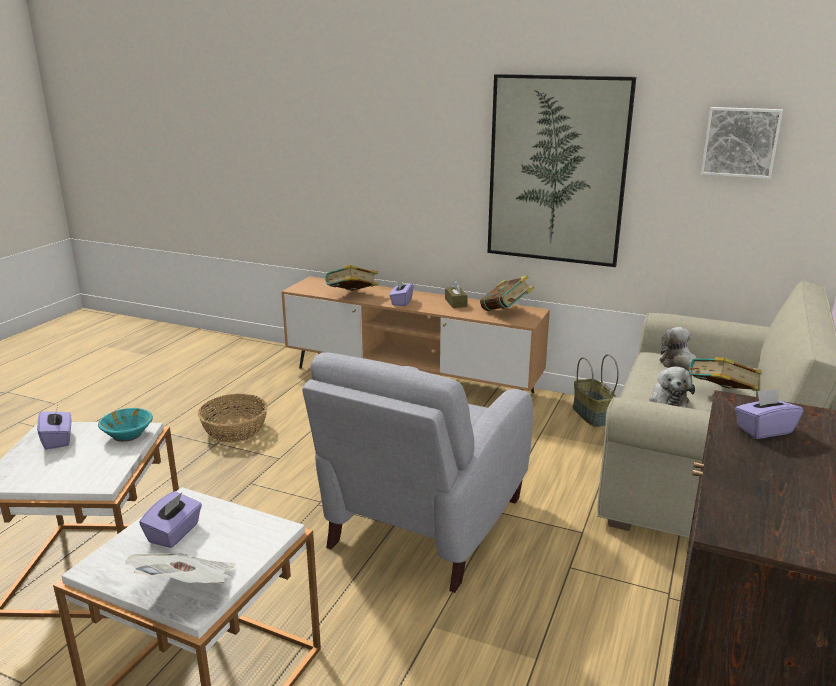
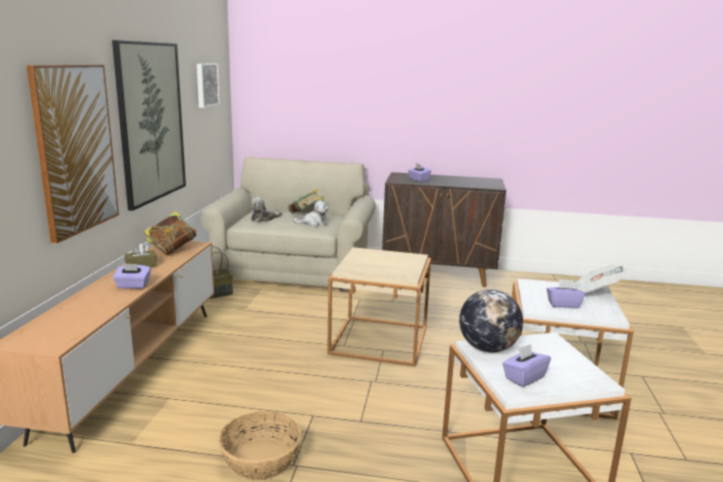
camera: 105 degrees left, 5 degrees down
turquoise bowl [98,408,153,442] -> globe [459,289,523,352]
grey armchair [302,352,533,593] -> beige side table [327,247,431,367]
book [325,265,379,291] -> none
none -> picture [26,65,119,244]

